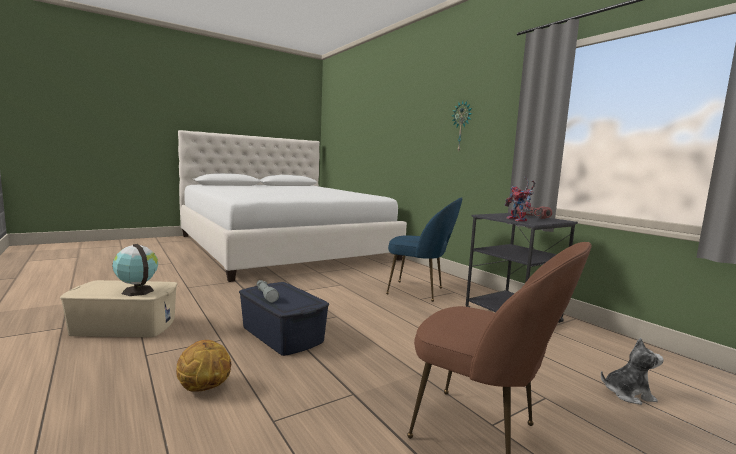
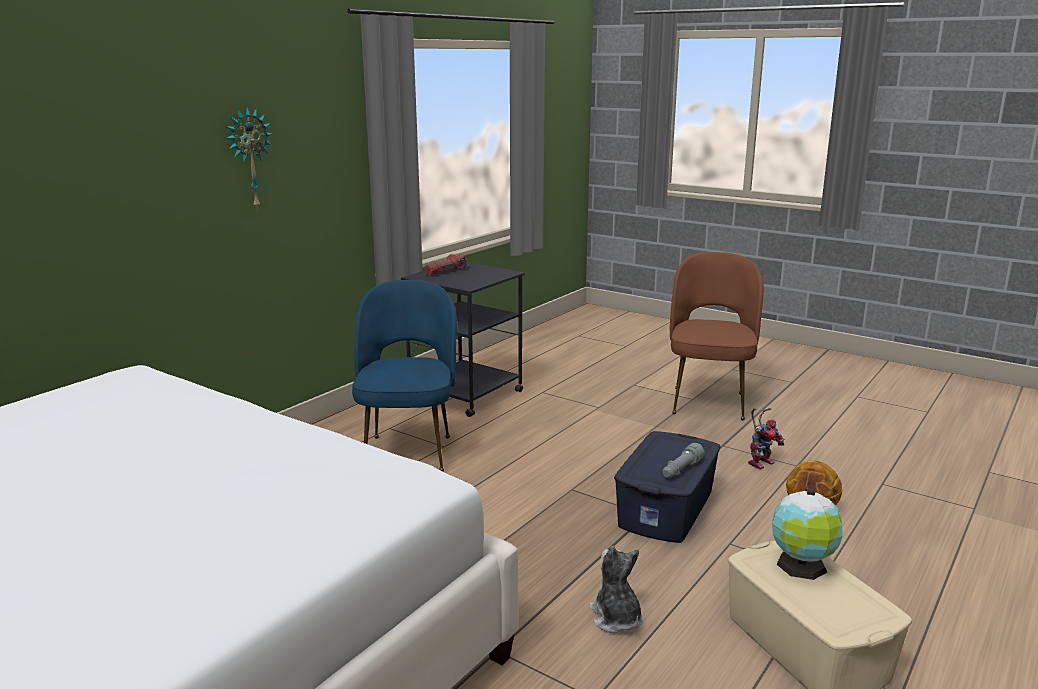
camera: 110 degrees left, 10 degrees up
toy robot [505,177,535,221] -> toy robot moved to [748,408,784,469]
plush toy [601,338,664,405] -> plush toy moved to [589,546,643,633]

